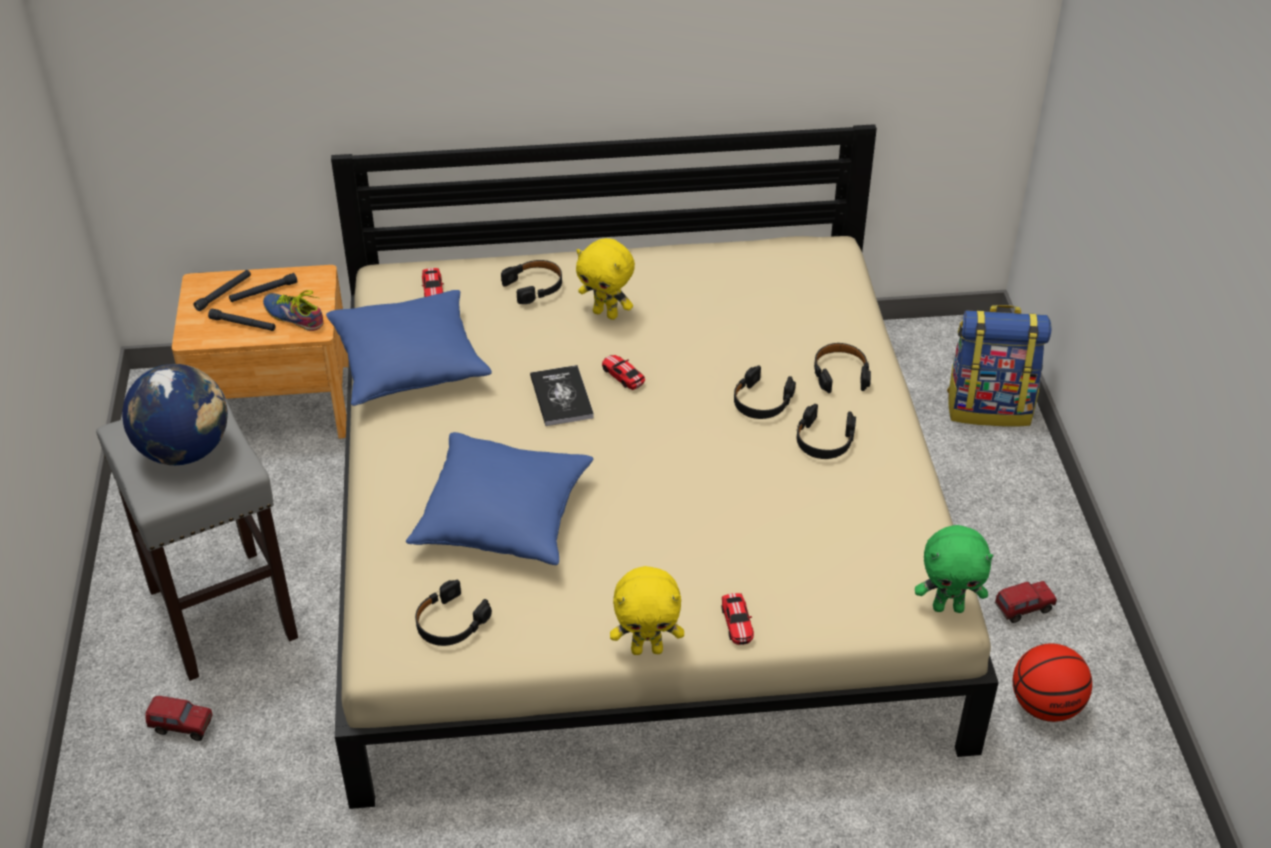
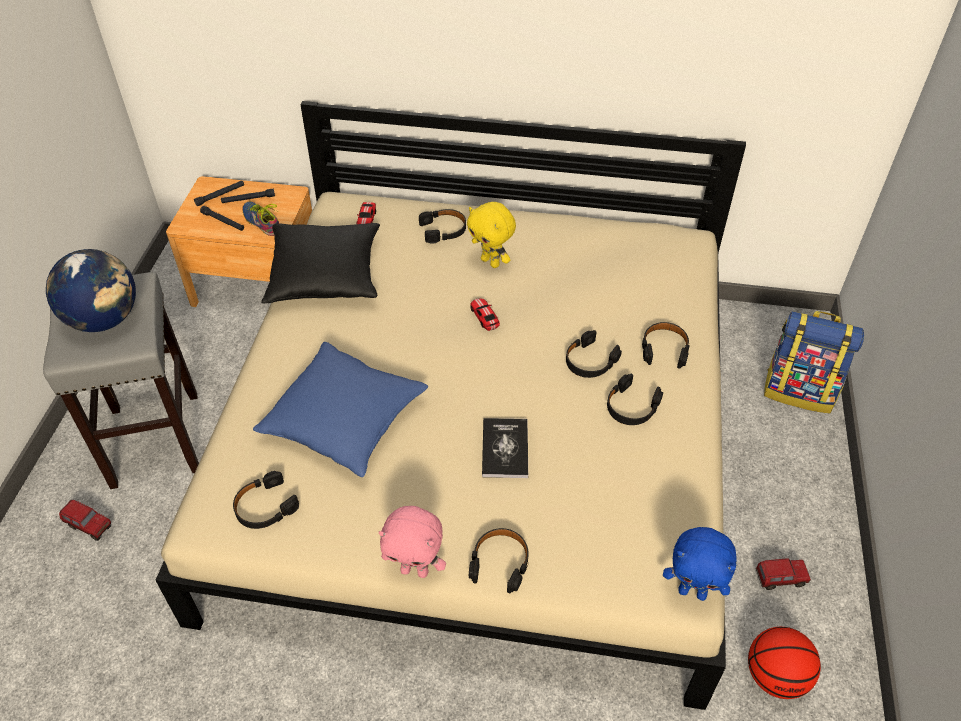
camera: 15 degrees right, 5 degrees up
blue pillow [326,290,492,406] -> black pillow [261,223,380,304]
book [530,365,594,426] -> book moved to [482,418,528,478]
yellow plush toy [610,566,684,655] -> pink plush toy [379,506,446,578]
toy car [722,593,754,645] -> black headphones [469,528,529,593]
green plush toy [915,525,993,613] -> blue plush toy [663,527,737,601]

